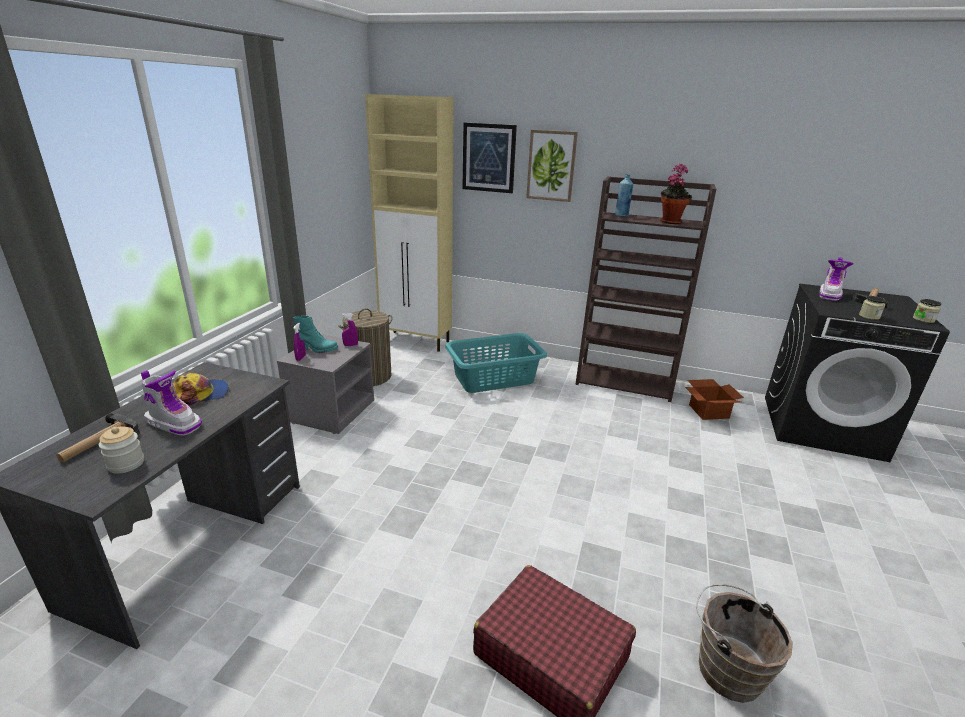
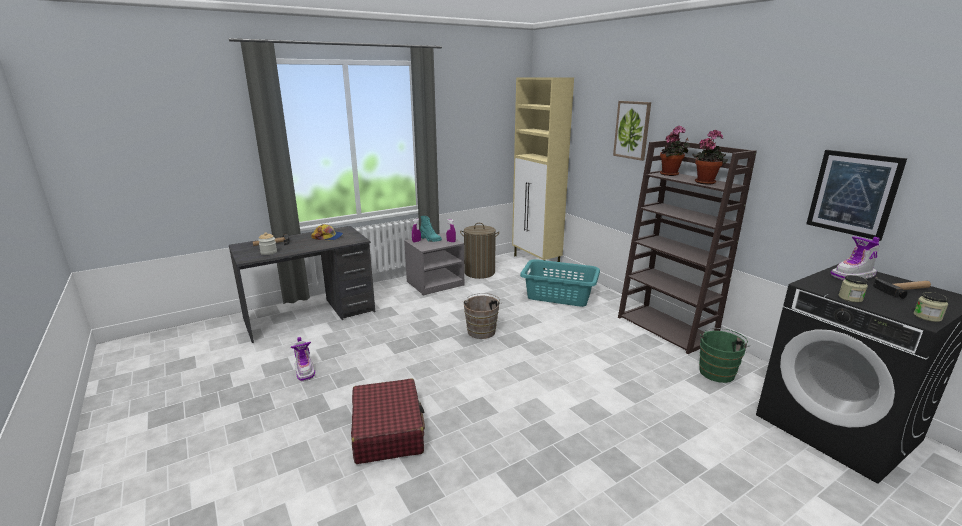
camera: 40 degrees right, 5 degrees down
boot [141,370,202,436] -> boot moved to [291,337,315,381]
picture [462,123,517,193] -> picture moved to [806,150,907,241]
blue bottle [615,174,633,217] -> potted plant [660,126,690,176]
cardboard box [685,379,744,420] -> green bucket [699,328,751,383]
brown bucket [696,584,793,703] -> brown bucket moved to [463,293,501,339]

